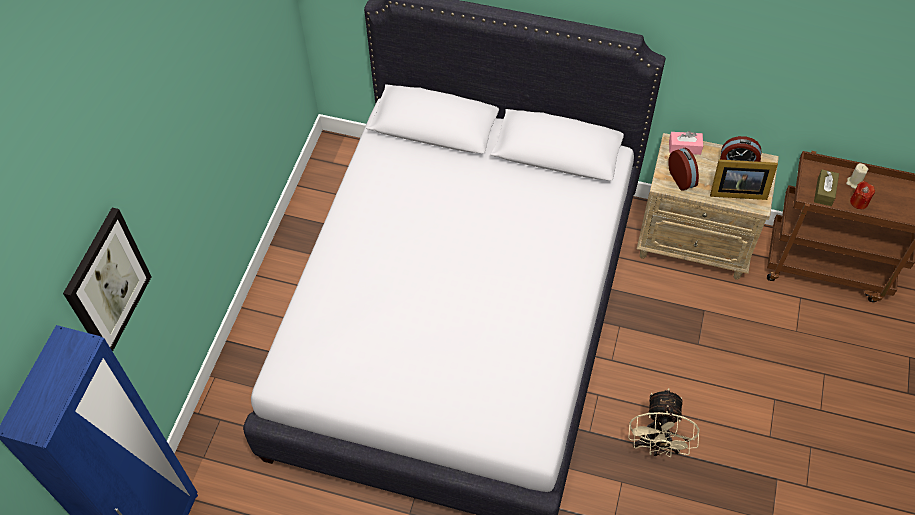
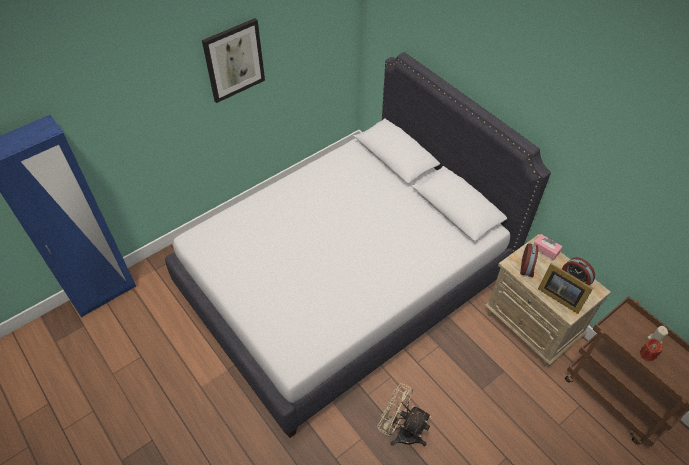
camera: 35 degrees right, 5 degrees down
picture [63,207,151,352] -> picture moved to [202,18,265,103]
beige fan [628,388,700,458] -> beige fan turned 75 degrees clockwise [377,383,431,446]
brown tissue box [814,170,839,206] -> none

